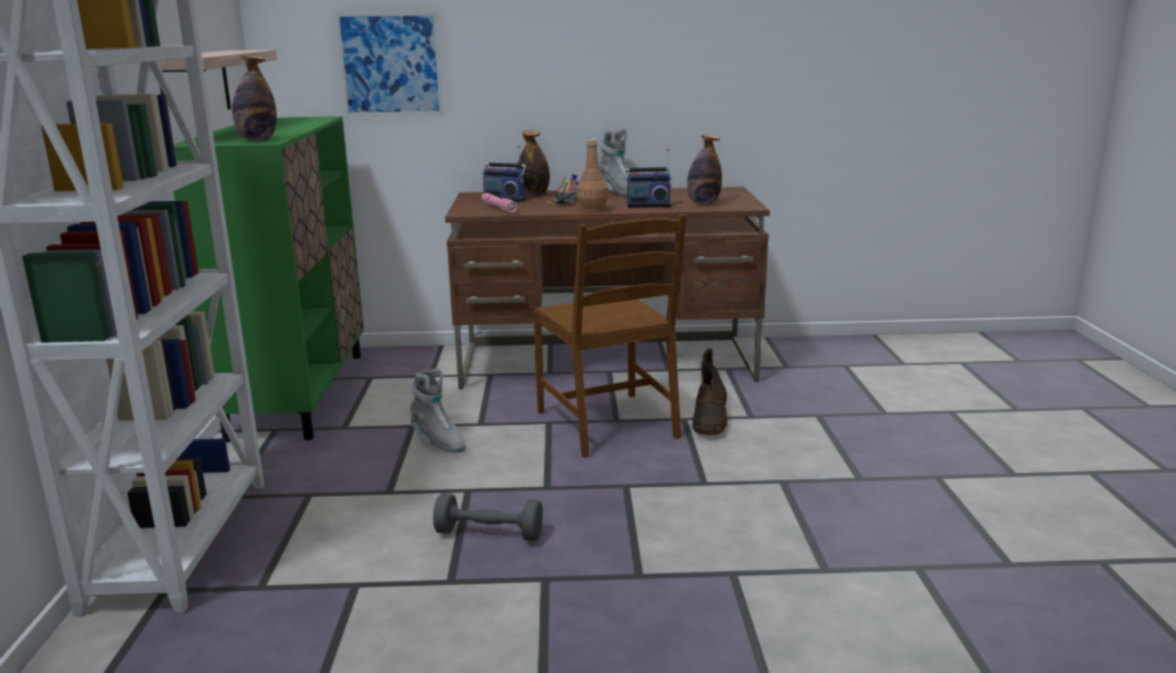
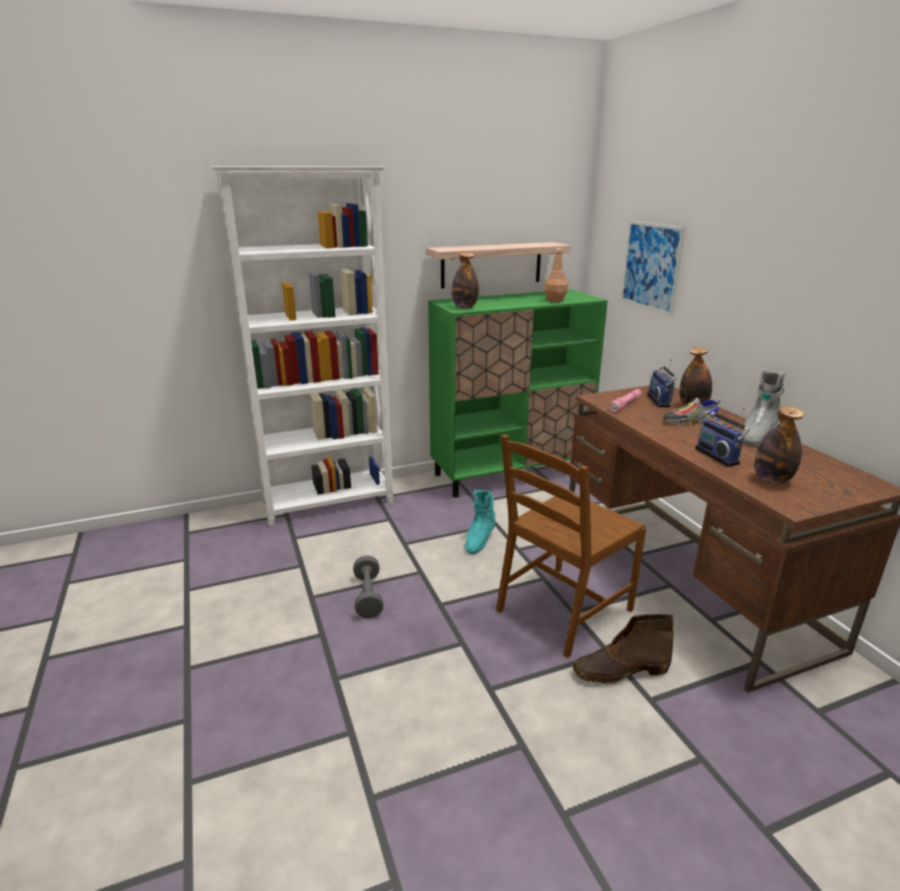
camera: 70 degrees right, 5 degrees up
grey boot [409,368,466,453] -> turquoise boot [465,490,496,554]
brown bottle [577,139,609,213] -> brown bottle moved to [544,248,568,302]

